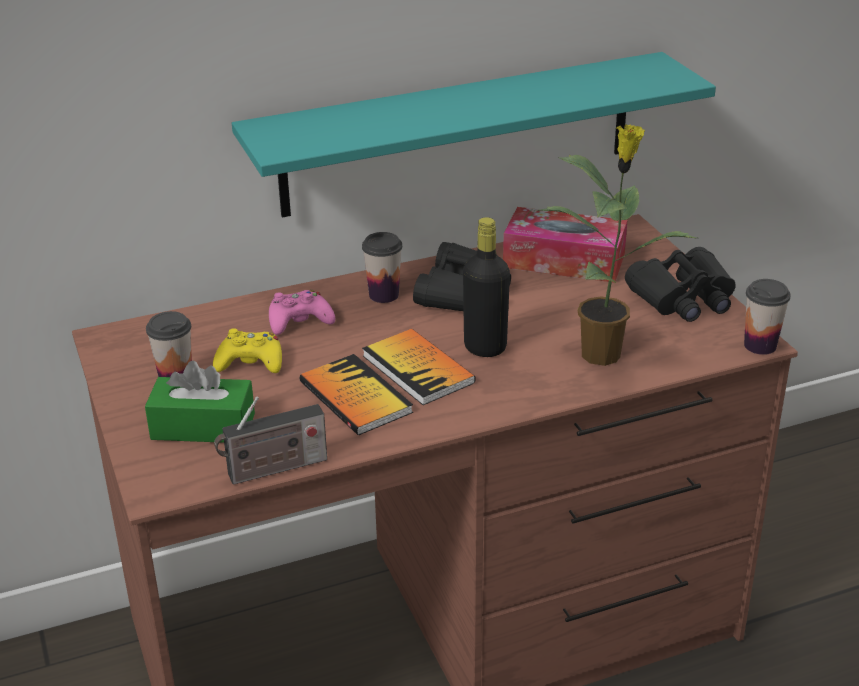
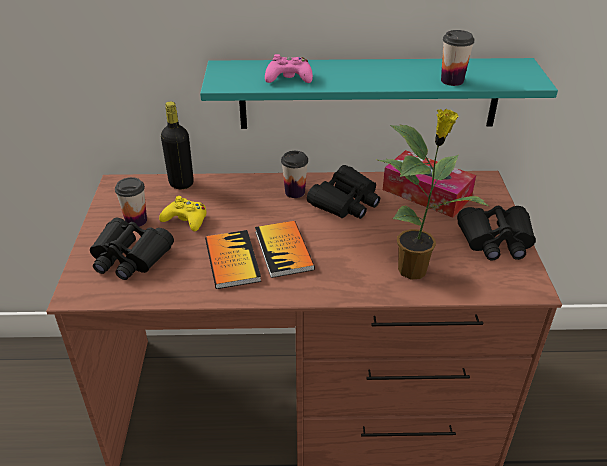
camera: 20 degrees right, 5 degrees up
green tissue box [145,361,255,443] -> black binoculars [90,217,174,280]
radio [214,396,327,485] -> none
pink game controller [269,289,335,335] -> pink game controller moved to [265,54,313,83]
black bottle [463,217,510,357] -> black bottle moved to [161,102,194,189]
cup [744,279,791,355] -> cup moved to [441,30,475,86]

